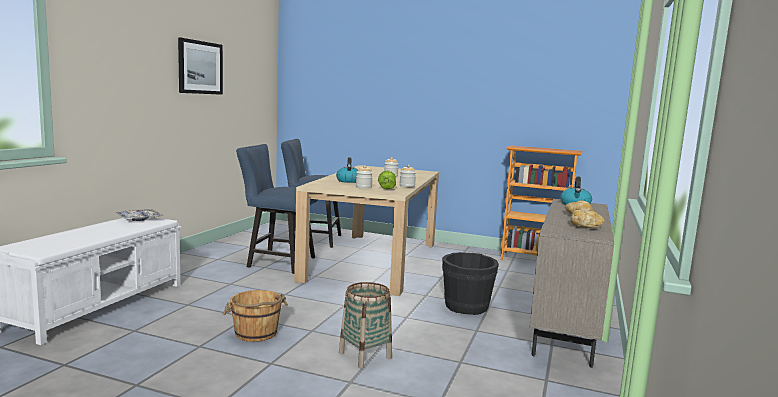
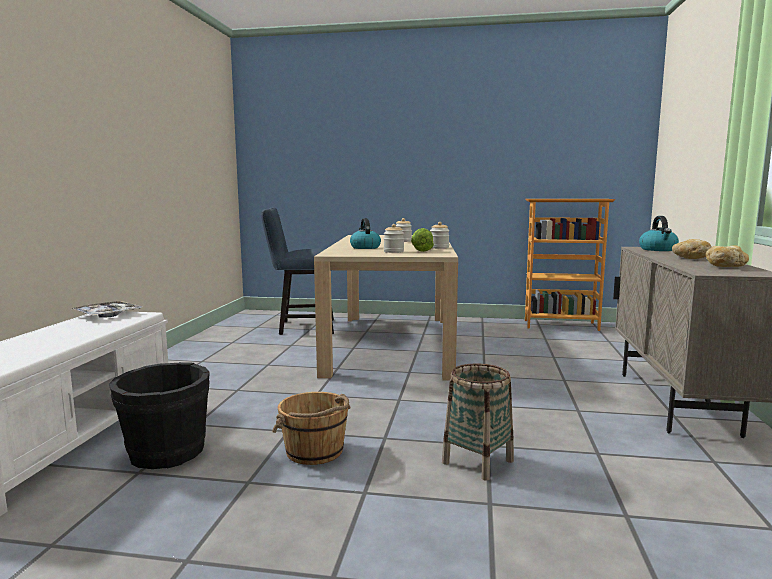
camera: 10 degrees left, 0 degrees up
picture [178,38,223,95] -> none
blue chair [236,144,318,274] -> none
black bucket [442,252,499,315] -> black bucket moved to [109,362,210,469]

